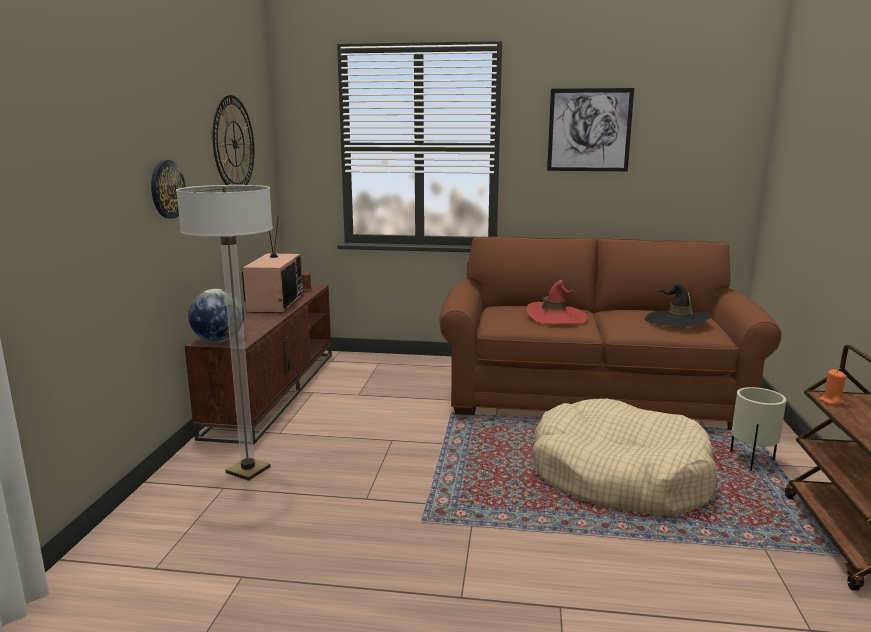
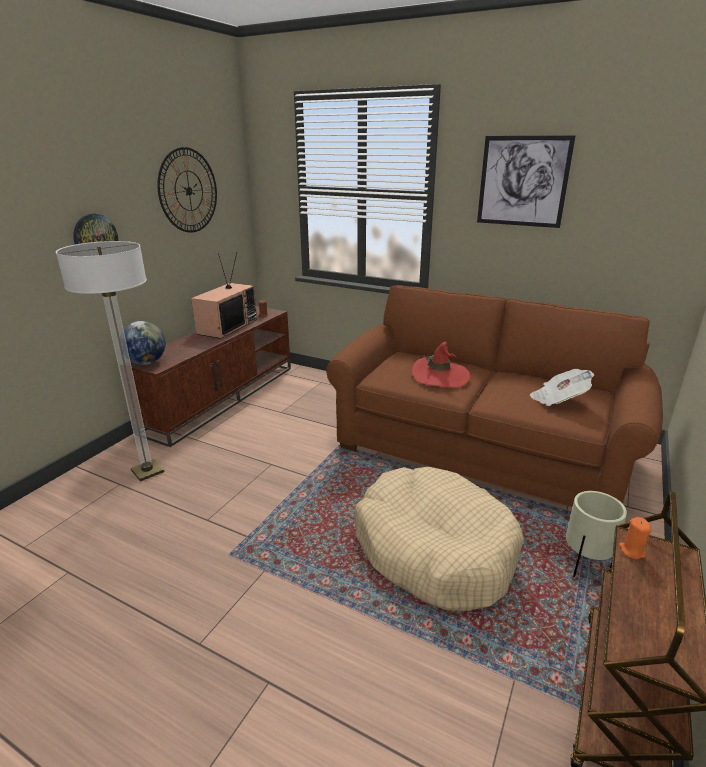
camera: 20 degrees right, 10 degrees up
black hat [645,283,711,327] -> newspaper [530,369,595,406]

